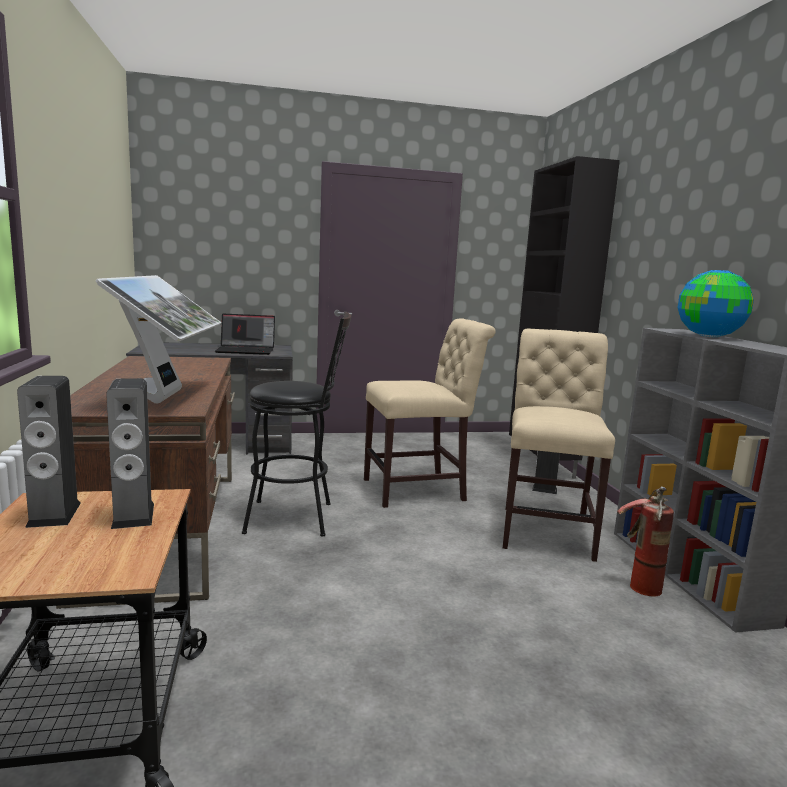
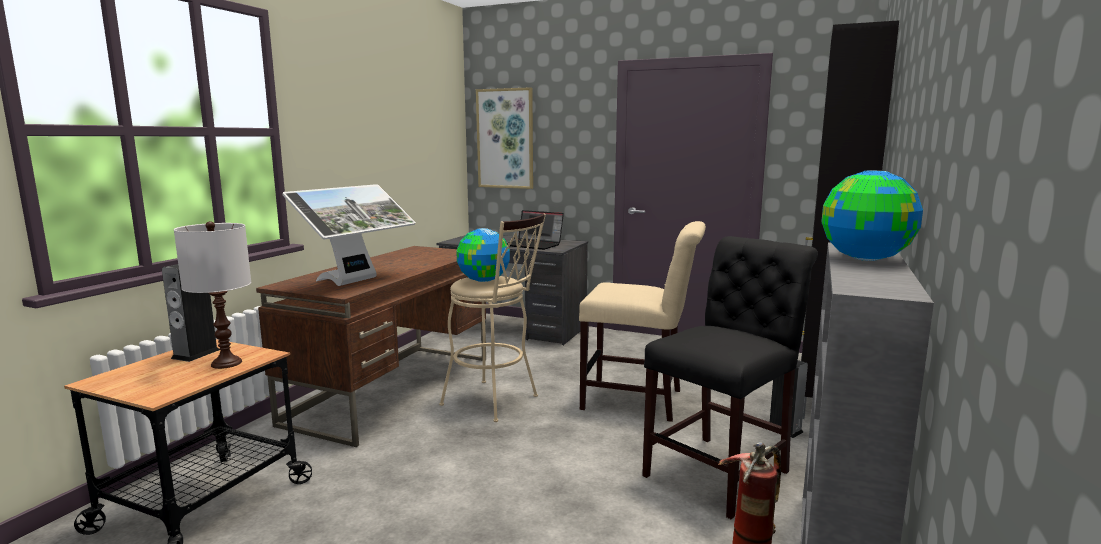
camera: 35 degrees right, 0 degrees up
speaker [106,378,154,529] -> white table lamp [174,221,251,369]
black stool [242,311,351,536] -> beige stool [439,214,546,422]
beige chair [503,329,615,562] -> black chair [642,236,818,519]
none -> globe [456,228,510,282]
none -> picture [476,87,533,189]

